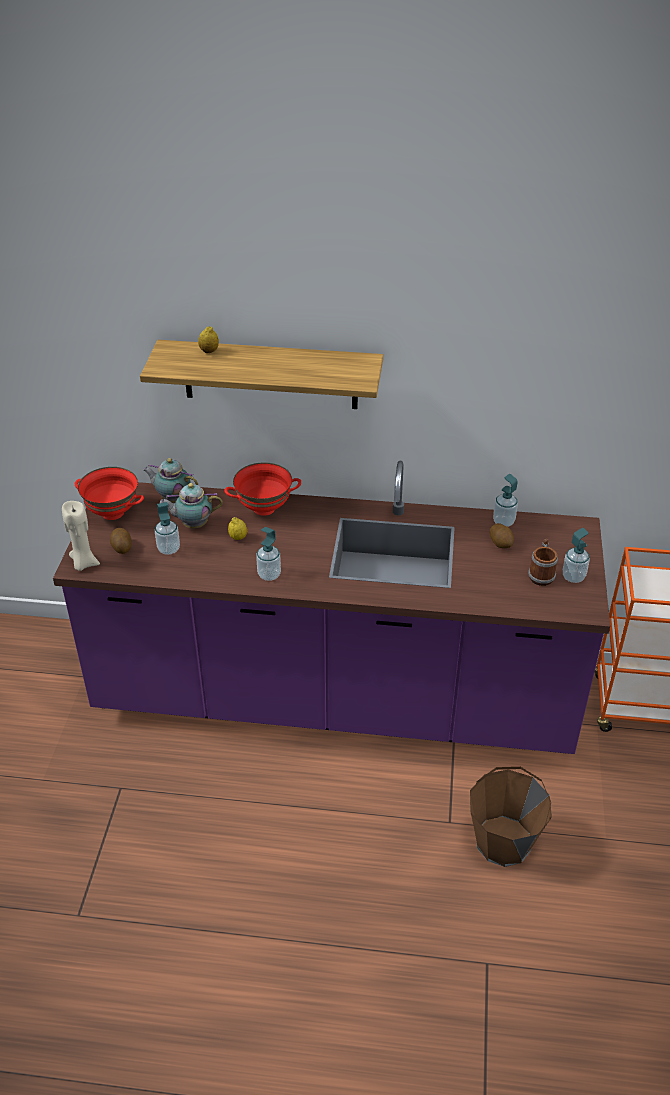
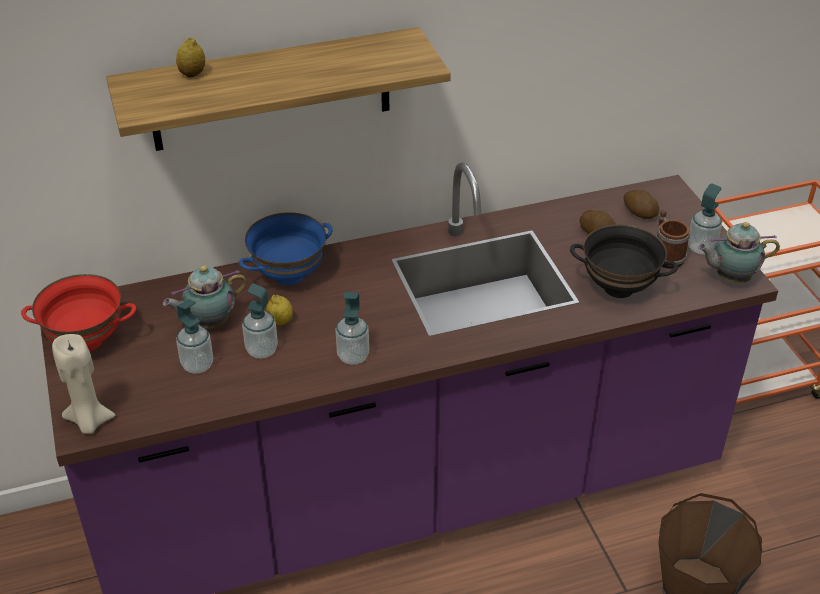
camera: 25 degrees left, 0 degrees up
potato [110,528,131,554] -> potato moved to [623,190,659,219]
teapot [143,458,198,503] -> teapot moved to [698,222,780,283]
red bowl [224,462,301,516] -> blue bowl [239,212,333,285]
soap dispenser [493,474,518,527] -> soap dispenser moved to [242,283,278,358]
none -> black bowl [570,224,678,298]

